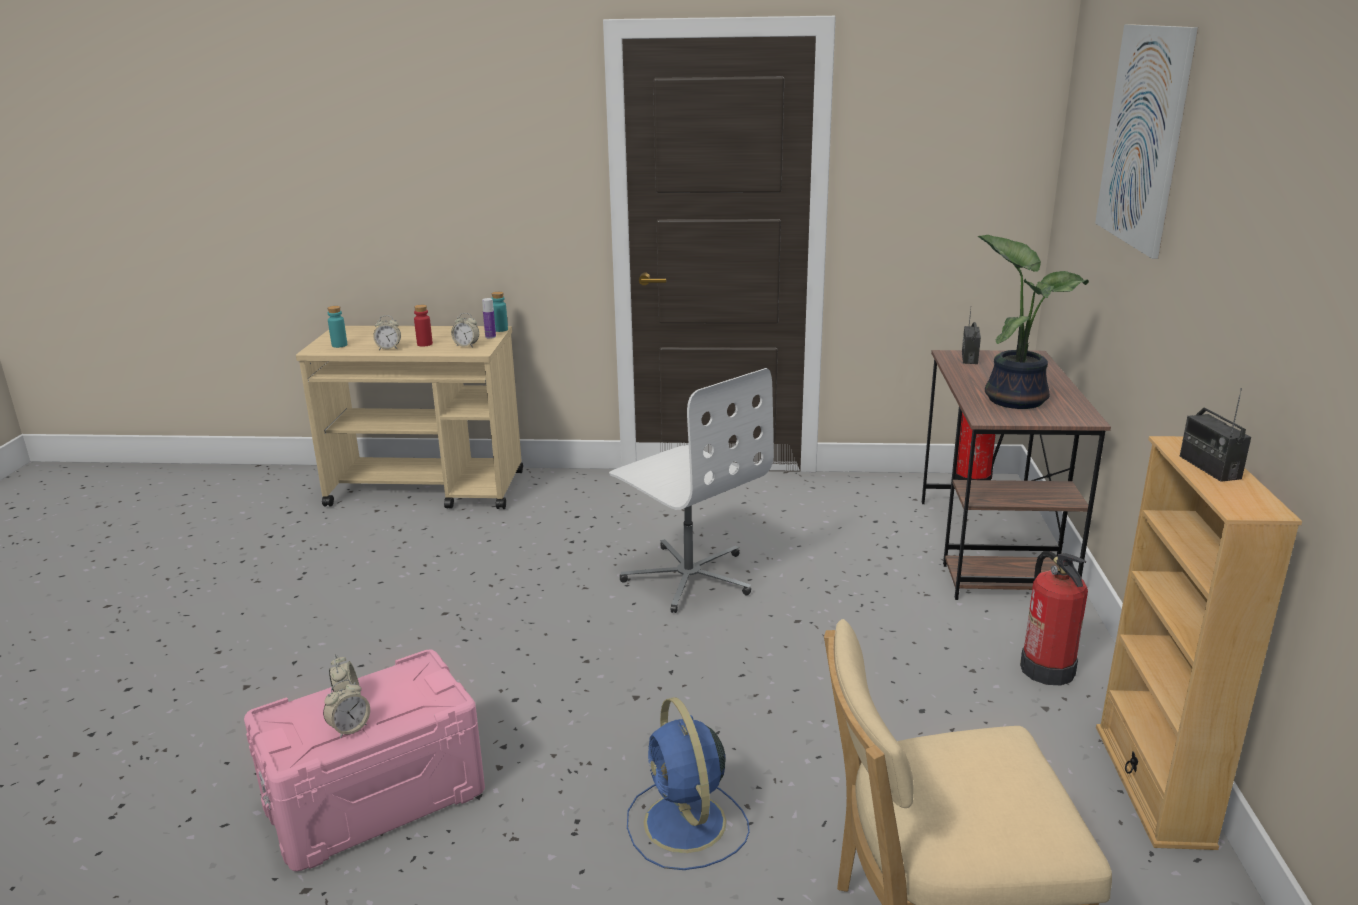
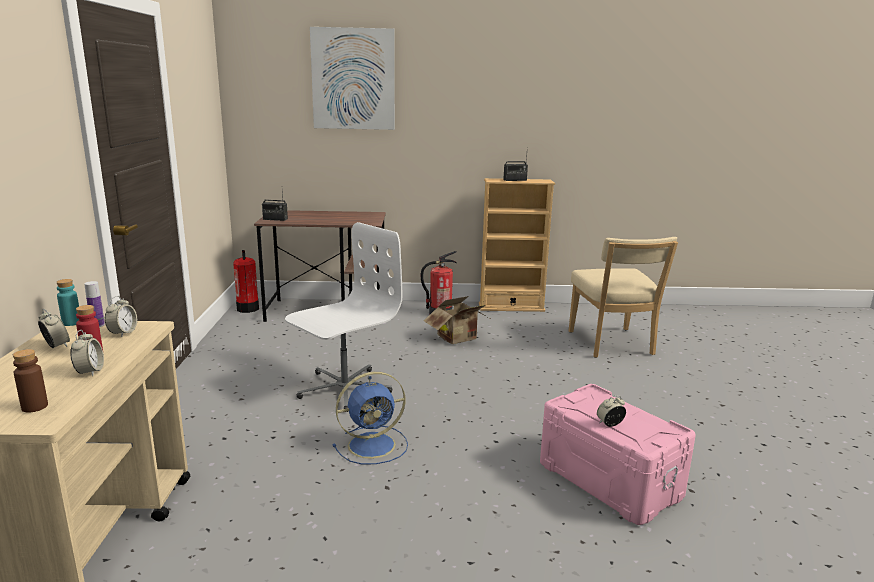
camera: 95 degrees left, 5 degrees down
alarm clock [323,679,370,738] -> alarm clock moved to [38,309,70,348]
turquoise bottle [327,306,347,348] -> brown bottle [13,349,48,413]
blue fan [627,697,750,870] -> blue fan moved to [333,372,408,465]
potted plant [978,235,1089,409] -> none
none -> cardboard box [424,296,489,344]

